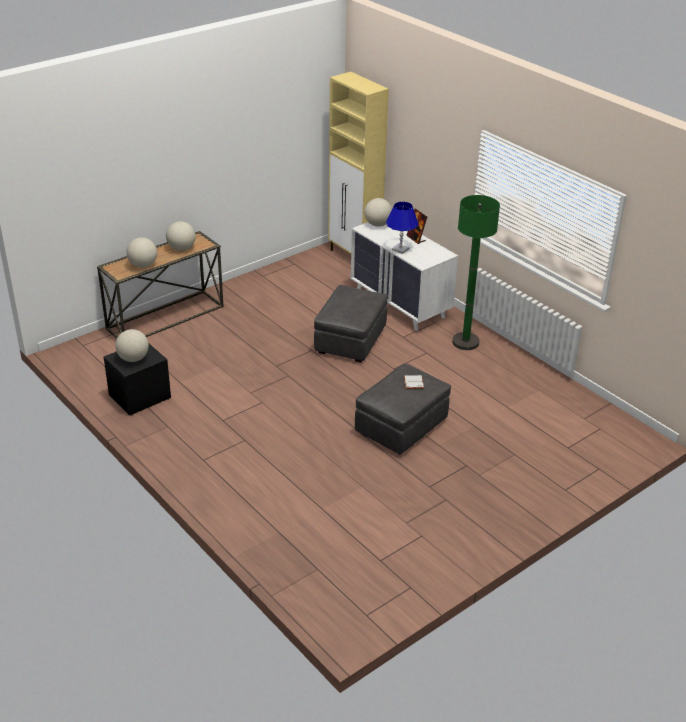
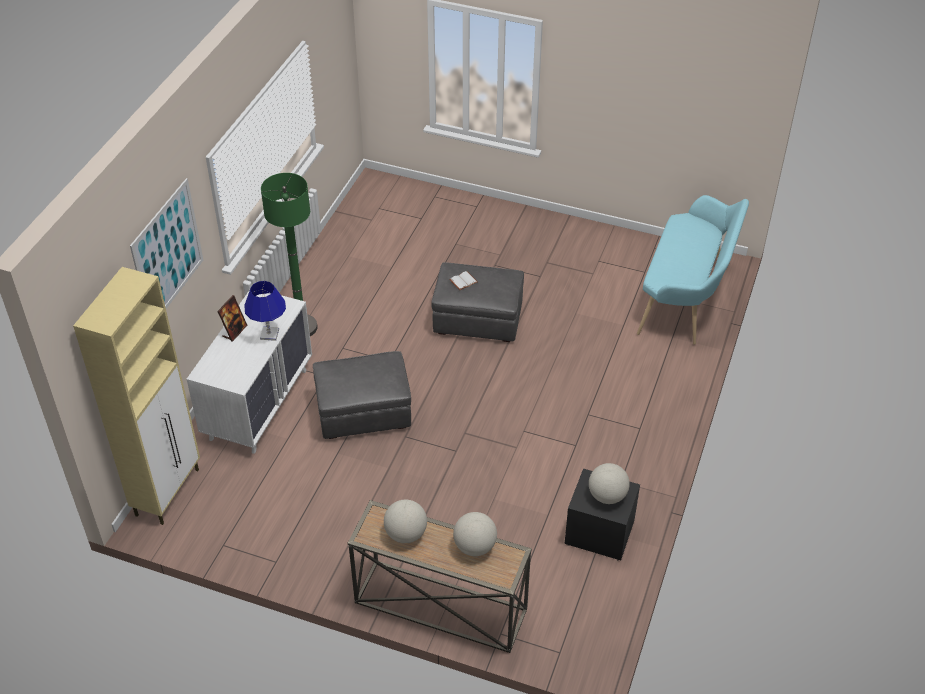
camera: 120 degrees left, 10 degrees up
globe [364,198,392,227] -> none
none -> picture [130,178,203,309]
none -> turquoise bench [637,195,749,345]

